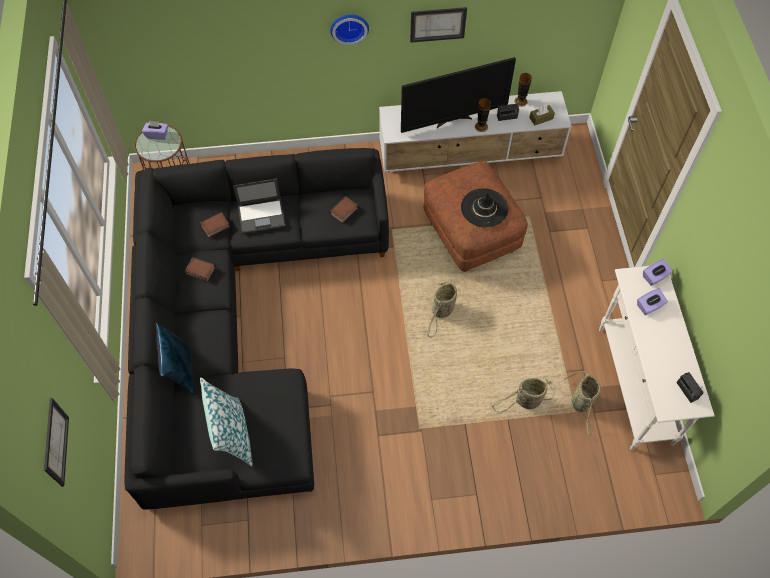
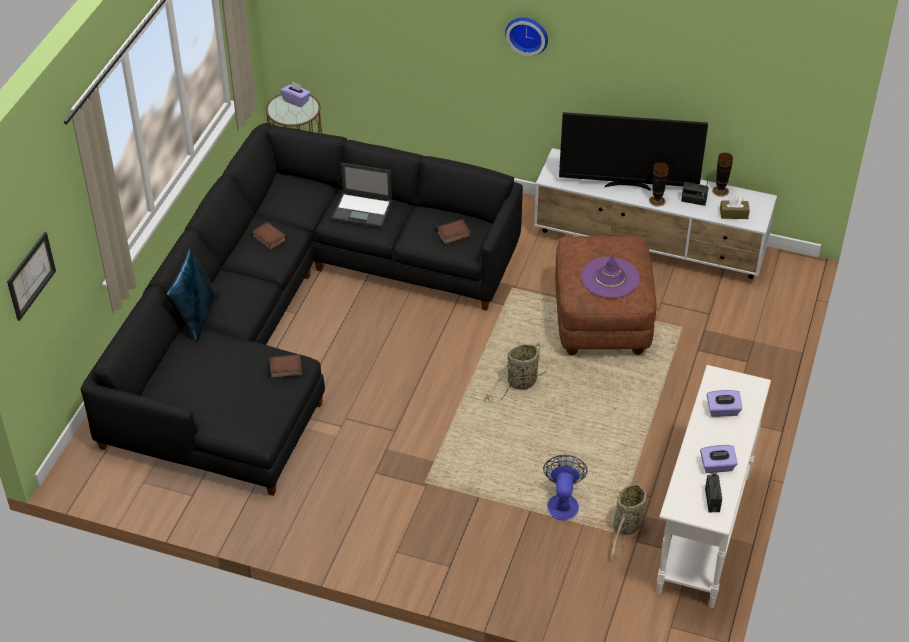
camera: 25 degrees right, 15 degrees down
book [200,212,230,237] -> book moved to [269,354,302,378]
pillow [200,377,253,466] -> none
picture [410,7,467,43] -> none
black hat [461,188,508,228] -> purple hat [581,253,640,298]
basket [492,378,555,412] -> fan [543,455,587,520]
purple tissue box [643,259,673,286] -> purple tissue box moved to [700,445,738,473]

